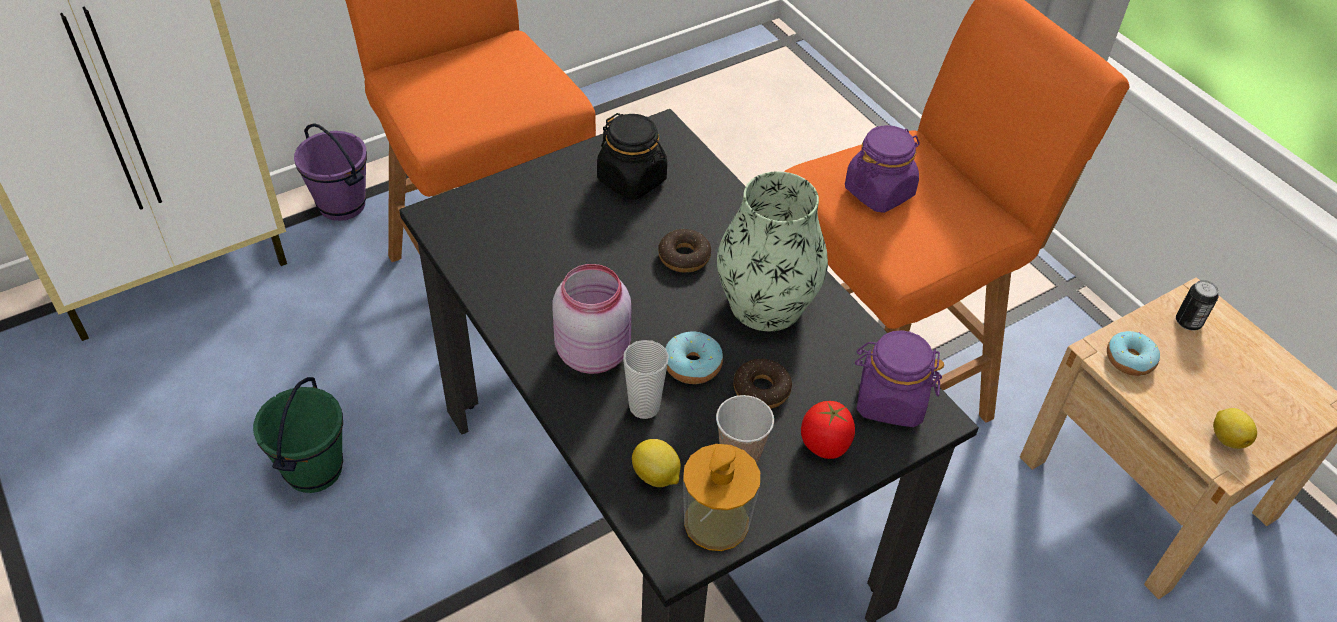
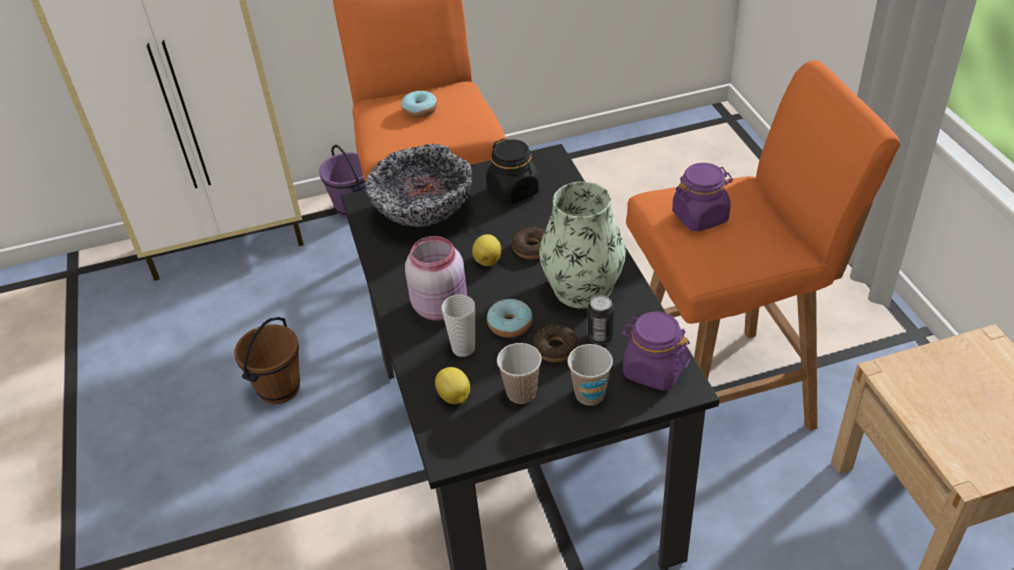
camera: 20 degrees right, 5 degrees down
green bucket [253,377,343,493] -> brown bucket [234,317,300,404]
soap dispenser [683,444,760,551] -> none
tomato [801,401,855,459] -> cup [568,344,613,405]
donut [1107,331,1160,376] -> donut moved to [401,91,437,118]
can [1176,280,1219,330] -> can moved to [588,295,614,344]
lemon [1213,408,1257,449] -> lemon moved to [472,234,501,266]
none -> bowl [365,144,473,227]

